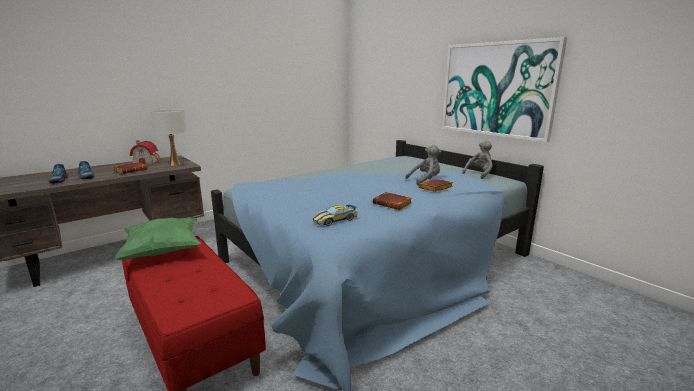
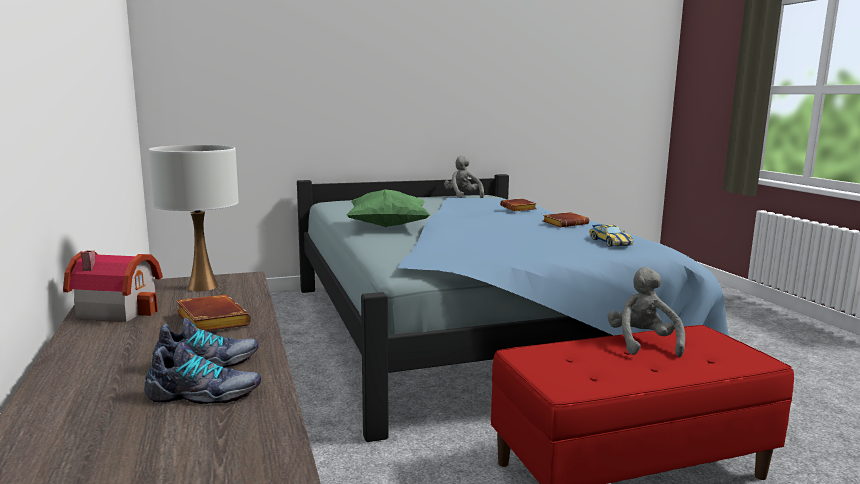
camera: 70 degrees left, 5 degrees down
green pillow [114,217,201,260] -> green pillow moved to [347,189,430,228]
grey plush toy [405,145,442,185] -> grey plush toy moved to [607,267,685,357]
picture [442,37,567,143] -> none

